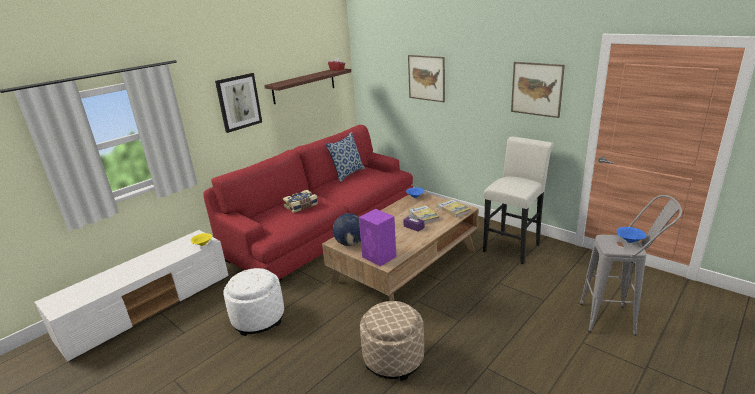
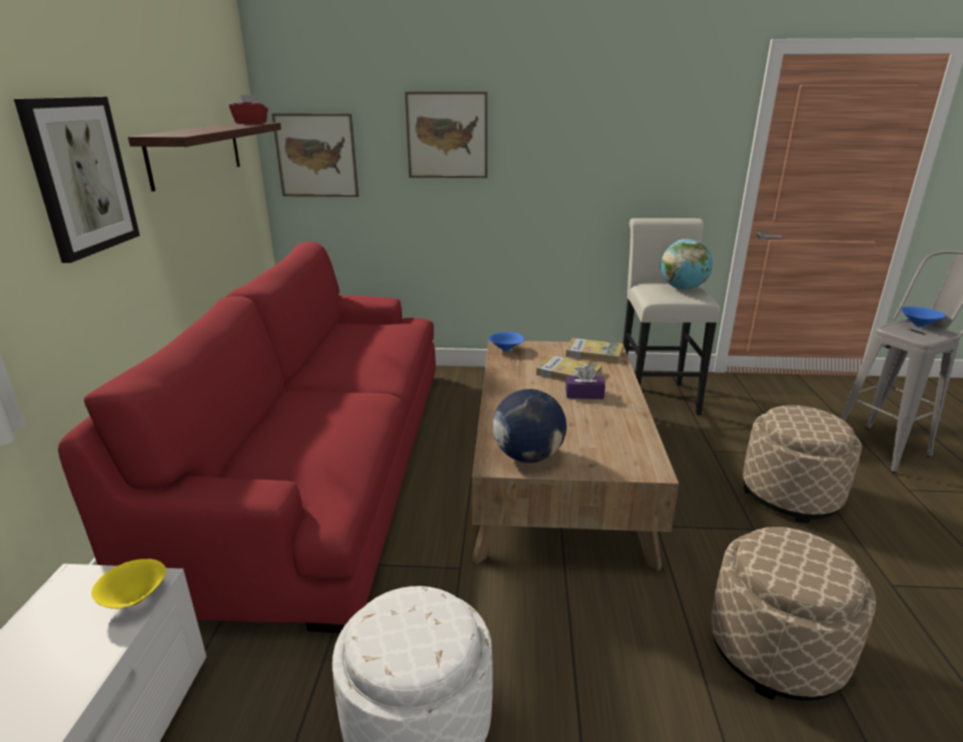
camera: 40 degrees left, 0 degrees up
book [283,190,318,213] -> none
pillow [325,132,365,182] -> none
purple speaker [359,209,396,266] -> none
picture [511,62,565,118] -> picture moved to [272,113,359,197]
none -> globe [660,239,713,290]
none -> beige ottoman [743,405,862,523]

